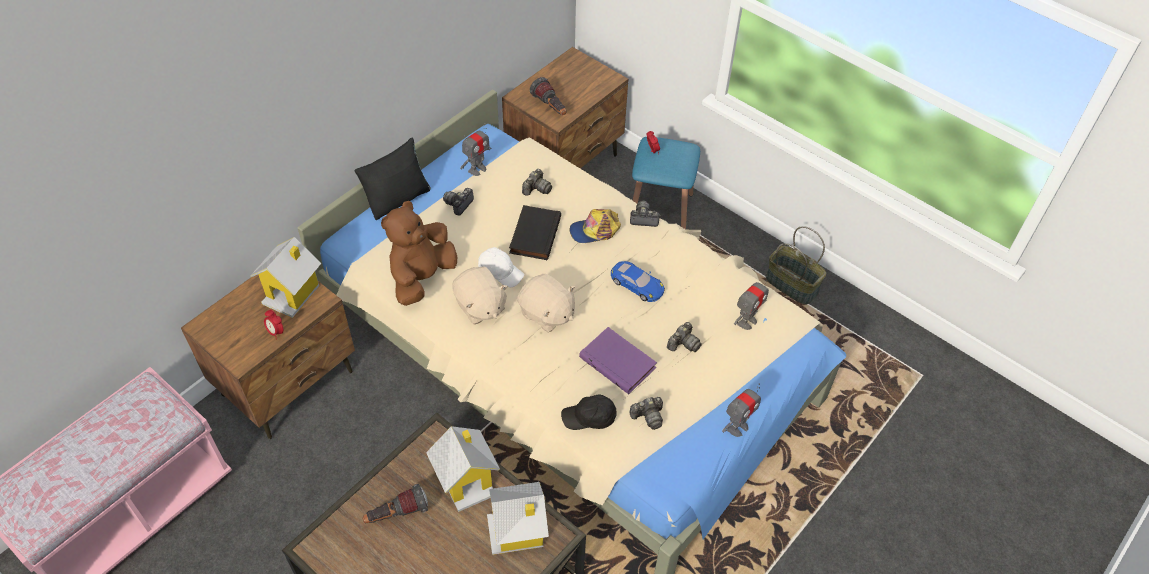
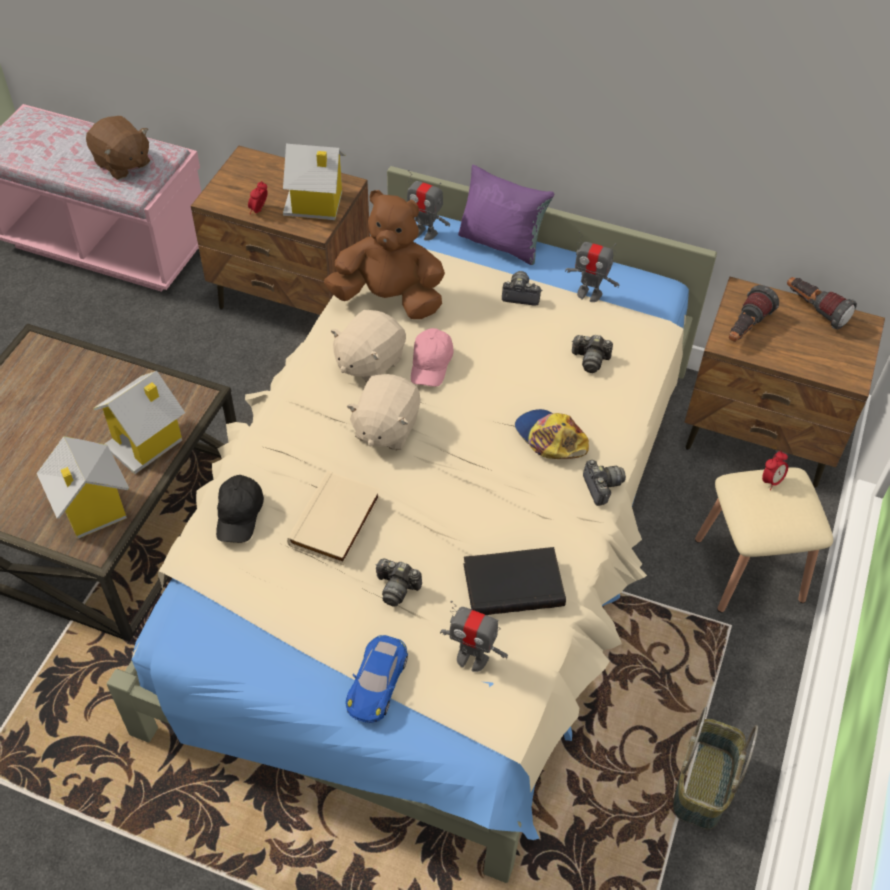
camera: 70 degrees right, 0 degrees up
black pillow [355,137,431,220] -> purple pillow [458,165,554,265]
flashlight [362,484,428,523] -> flashlight moved to [787,277,857,330]
white cap [478,247,524,287] -> pink cap [411,328,453,387]
black book [509,205,561,260] -> black book moved to [463,547,566,615]
black cap [561,394,616,430] -> black cap turned 150 degrees counterclockwise [216,475,264,543]
purple book [579,327,657,394] -> beige book [287,471,381,565]
blue toy car [611,261,665,302] -> blue toy car moved to [345,635,408,723]
camera [630,397,663,430] -> none
blue stool [632,137,700,229] -> beige stool [695,468,833,613]
toy robot [722,383,761,437] -> toy robot moved to [407,170,450,241]
none -> brown plush toy [86,116,150,180]

